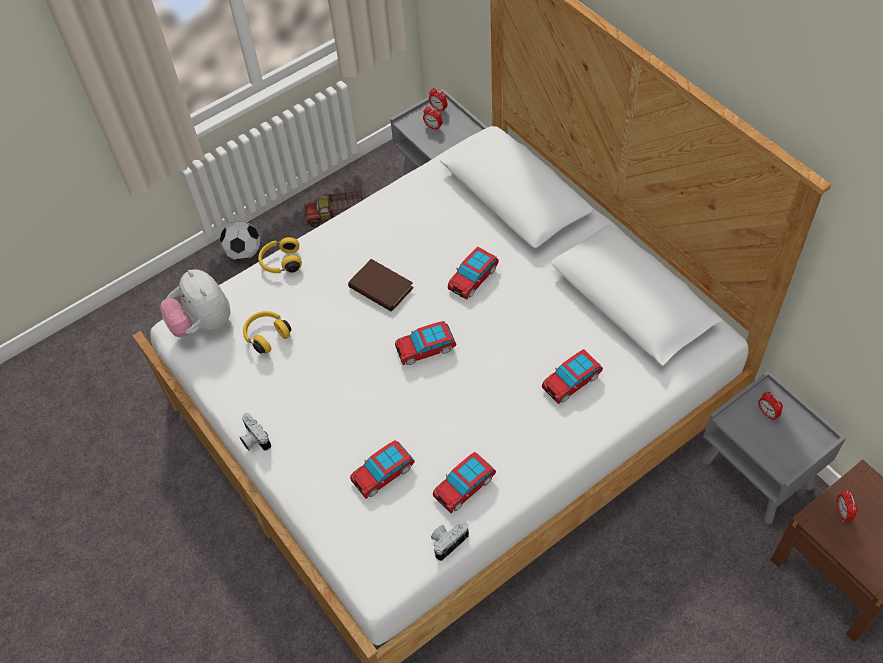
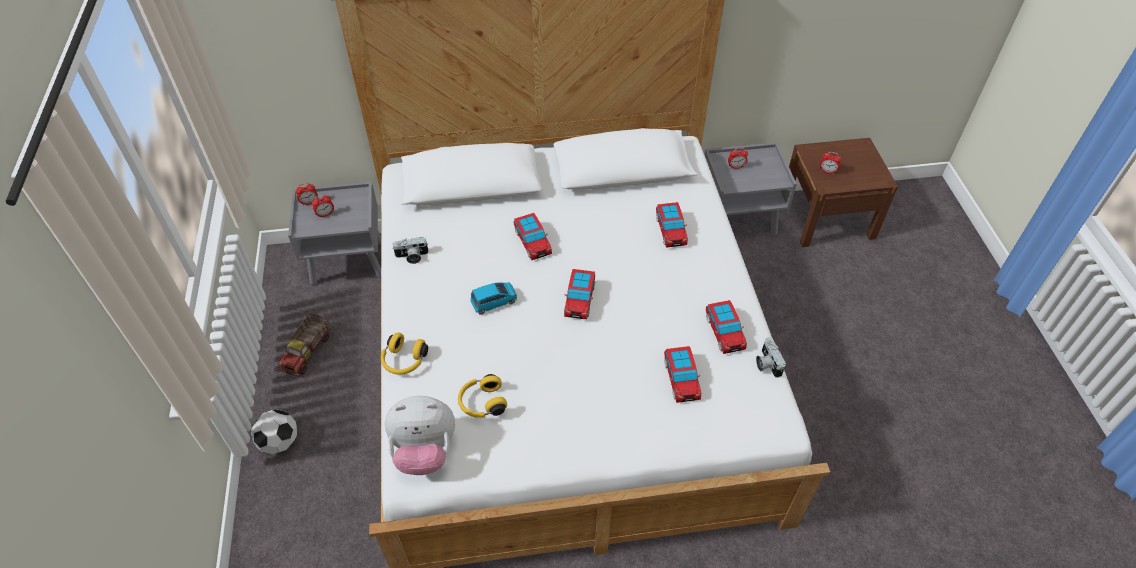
camera: 65 degrees left, 5 degrees down
camera [240,413,271,451] -> camera moved to [392,237,429,264]
brown book [348,259,414,312] -> blue toy car [470,282,517,315]

